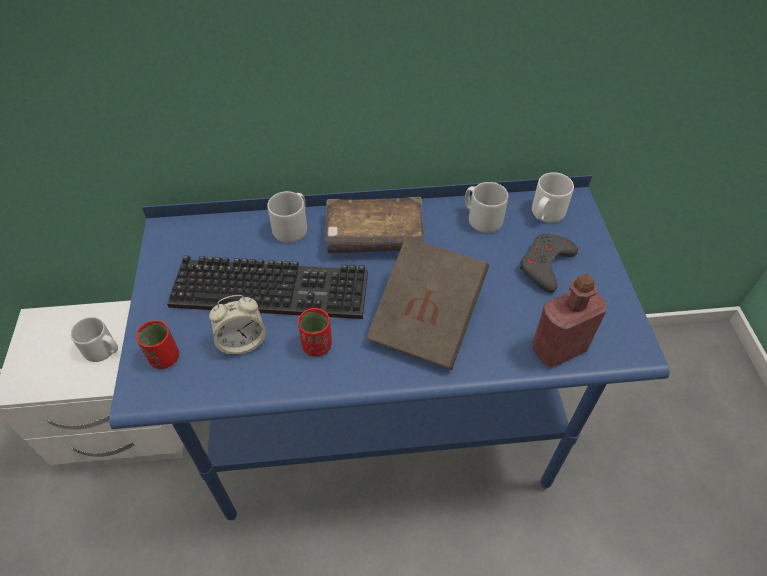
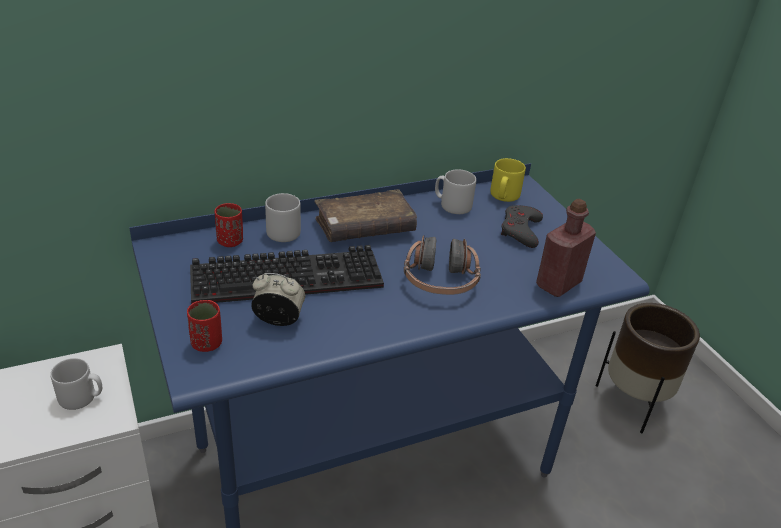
camera: 20 degrees left, 15 degrees down
alarm clock [209,295,266,355] -> alarm clock turned 135 degrees counterclockwise [251,273,305,326]
red cup [298,308,332,357] -> red cup moved to [214,203,243,247]
brown book [366,237,489,370] -> headphones [404,235,481,295]
white mug [532,172,574,223] -> yellow mug [490,158,526,202]
none -> brown planter [596,303,700,433]

